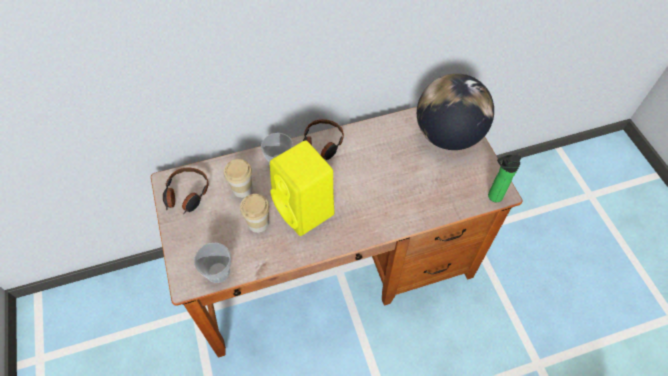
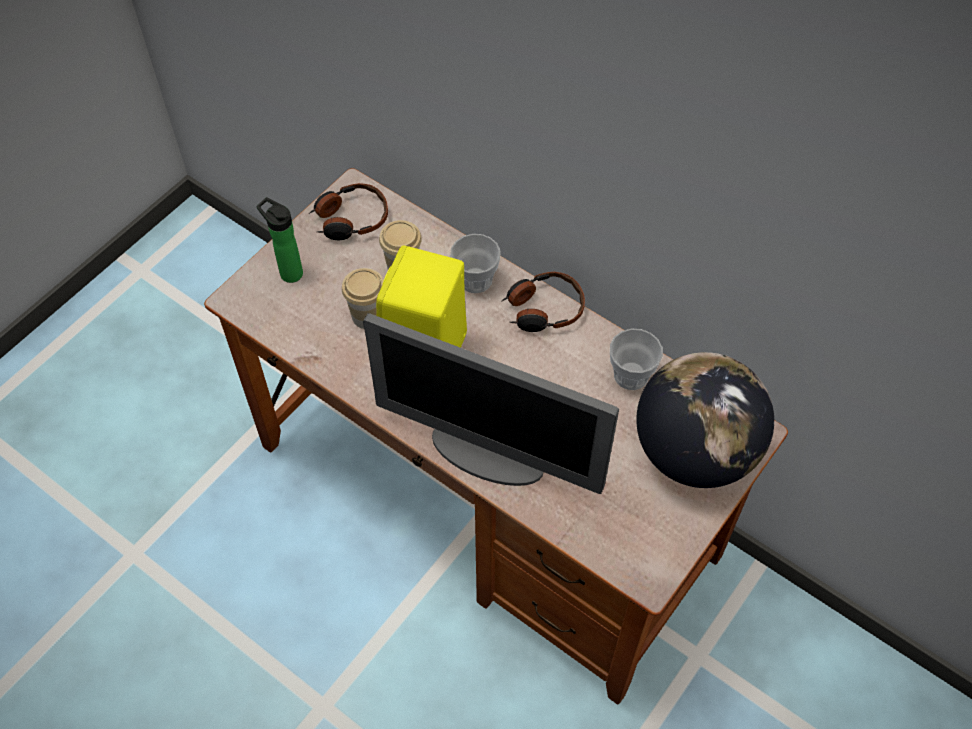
camera: 55 degrees right, 0 degrees up
cup [194,243,231,283] -> cup moved to [610,328,663,390]
bottle [488,155,522,202] -> bottle moved to [256,197,303,283]
none -> monitor [363,313,619,494]

